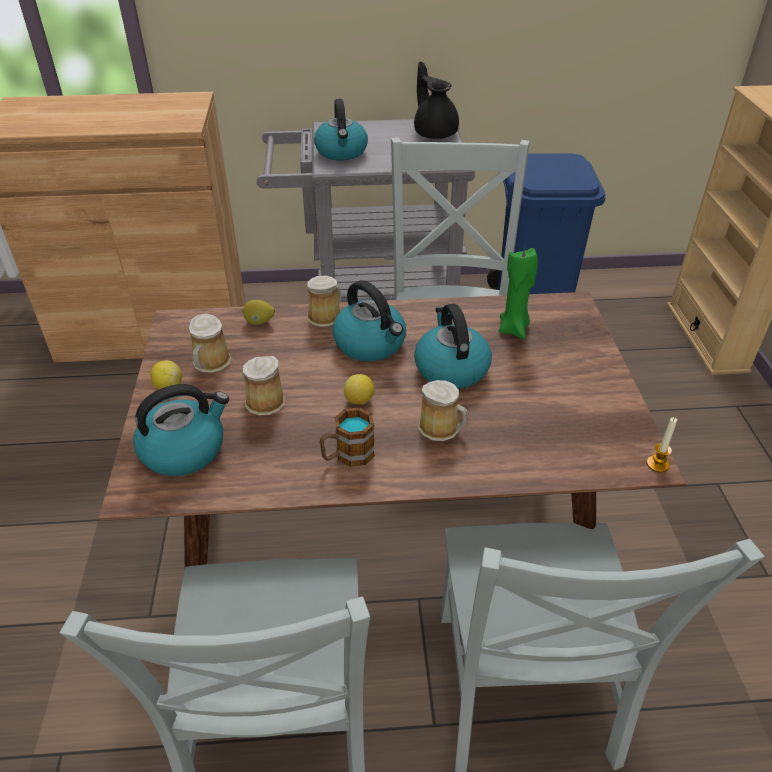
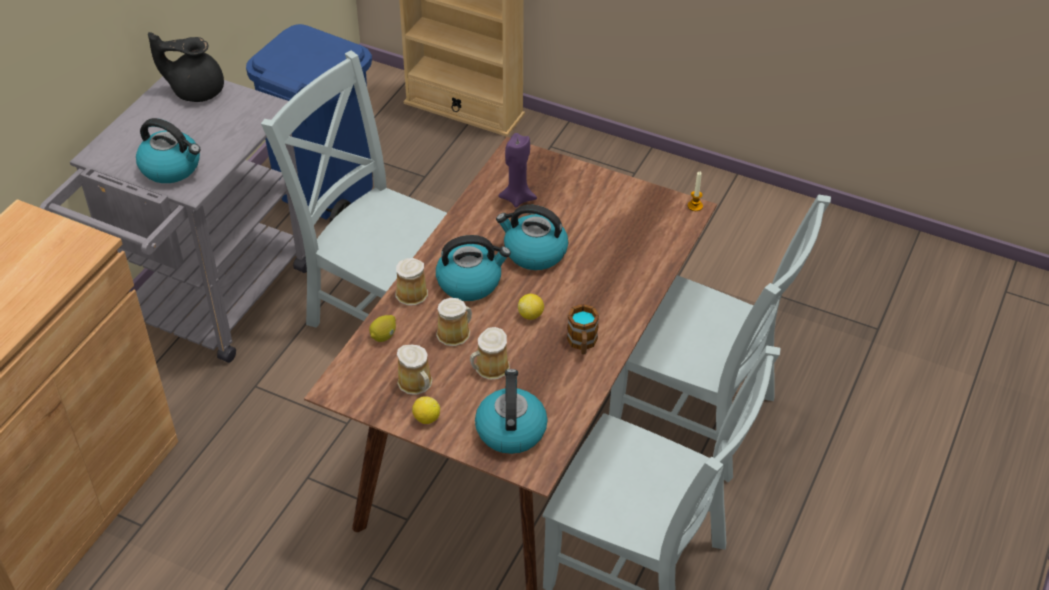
camera: 60 degrees left, 5 degrees up
mug [418,380,468,441] -> mug moved to [436,298,472,346]
green candle [499,248,538,340] -> purple candle [498,133,537,208]

